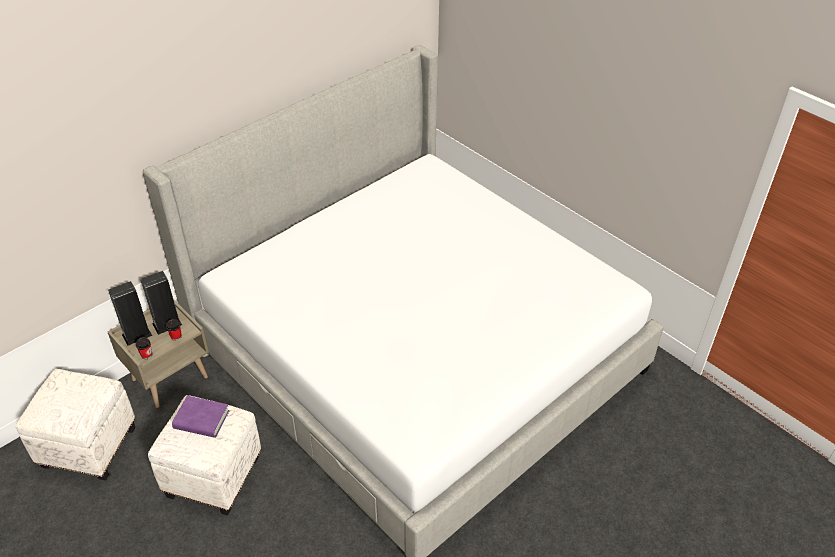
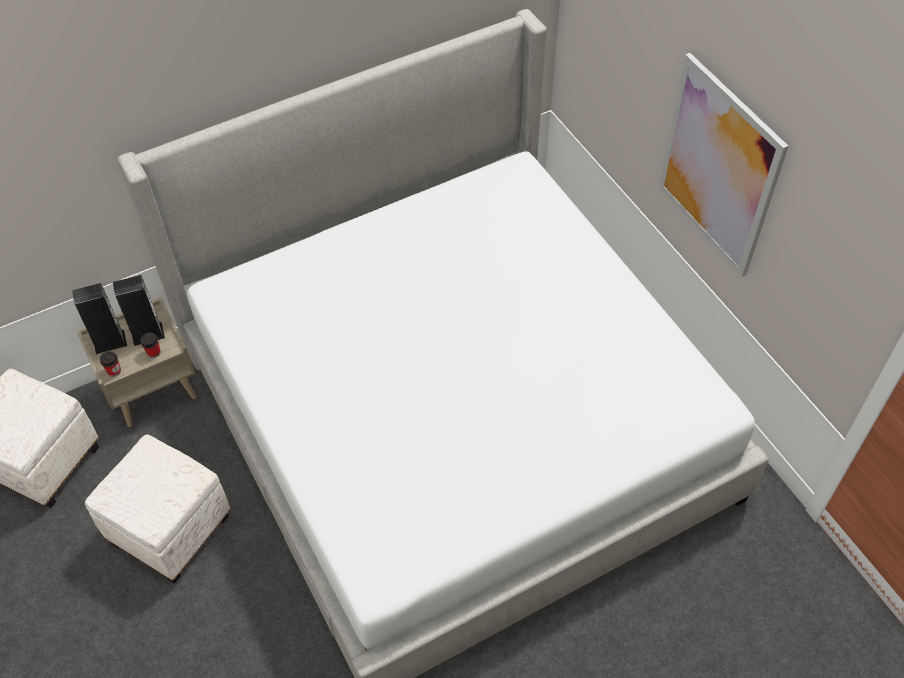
camera: 15 degrees right, 10 degrees up
purple book [172,396,229,438] -> none
none -> picture [658,53,788,277]

